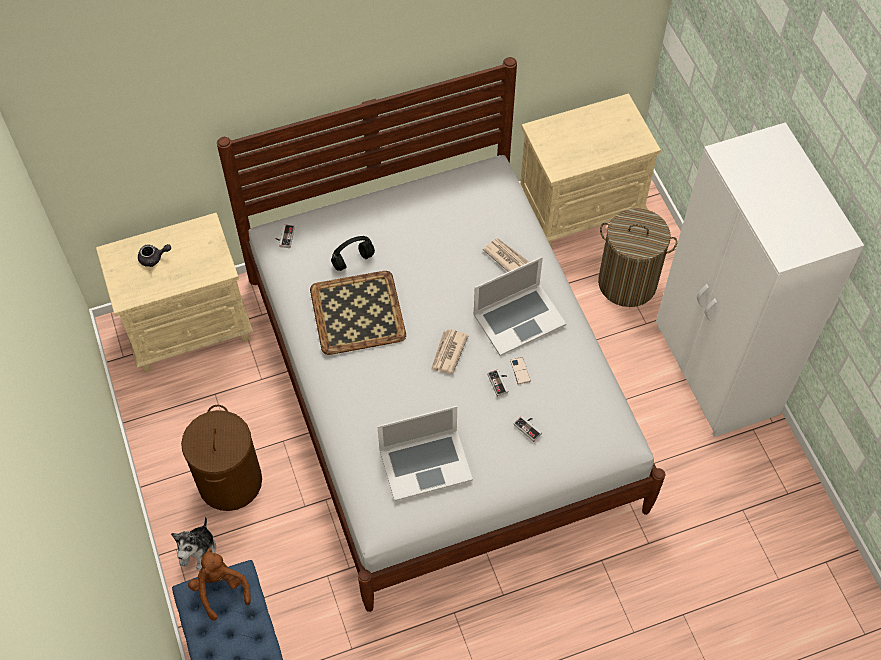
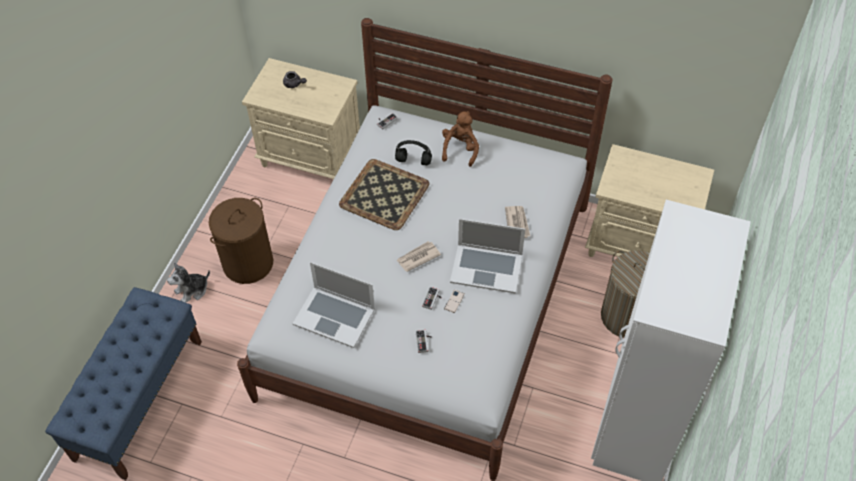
camera: 40 degrees right, 5 degrees down
brown plush toy [188,548,251,621] -> brown plush toy moved to [442,111,479,167]

